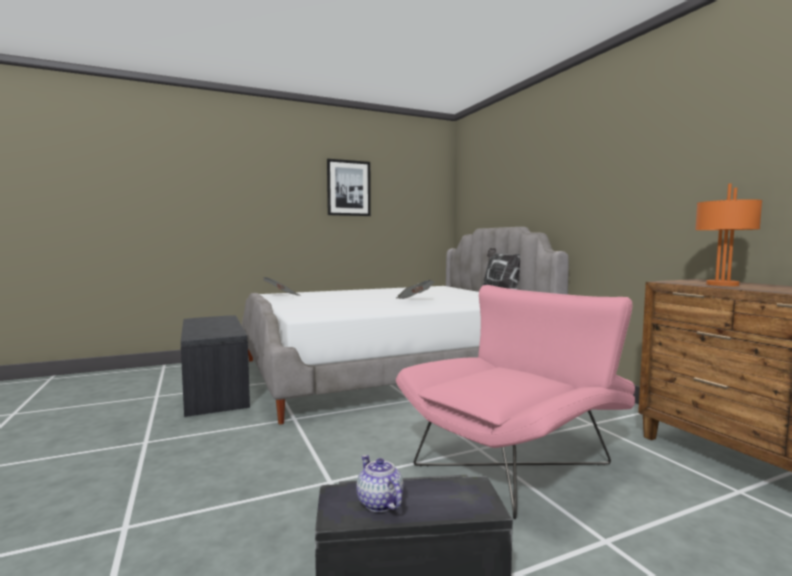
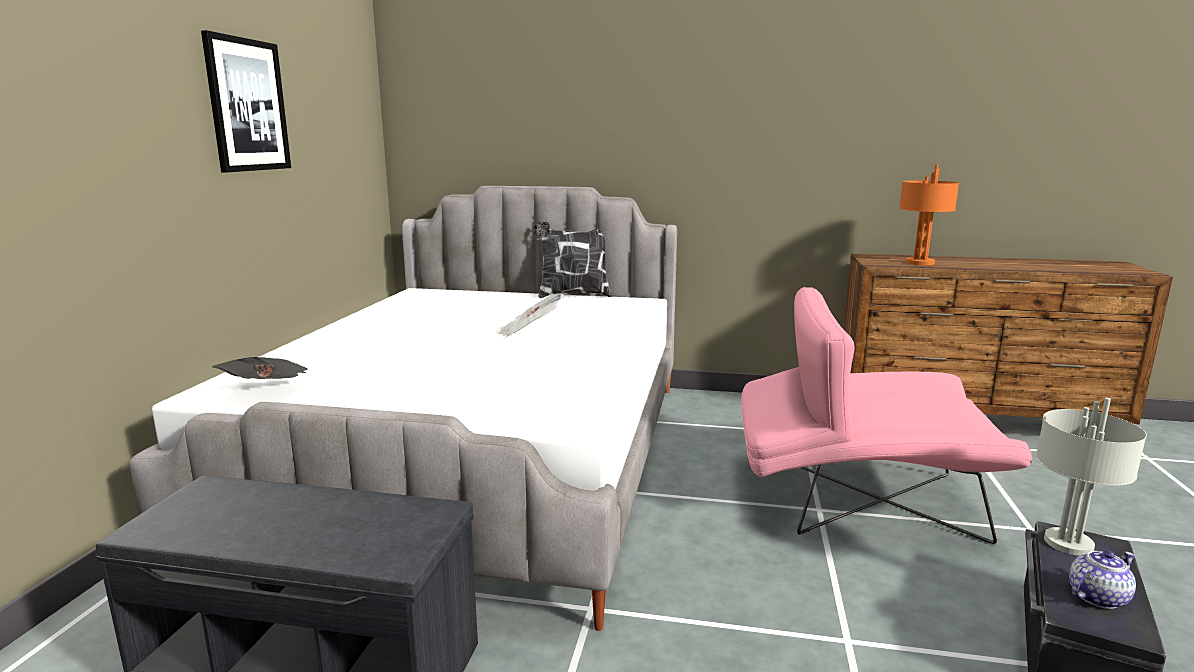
camera: 55 degrees left, 10 degrees up
teapot [356,455,404,512] -> teapot turned 150 degrees clockwise [1069,550,1136,609]
pink armchair [396,285,635,519] -> pink armchair turned 75 degrees counterclockwise [741,287,1032,544]
none -> grey table lamp [1036,398,1147,556]

